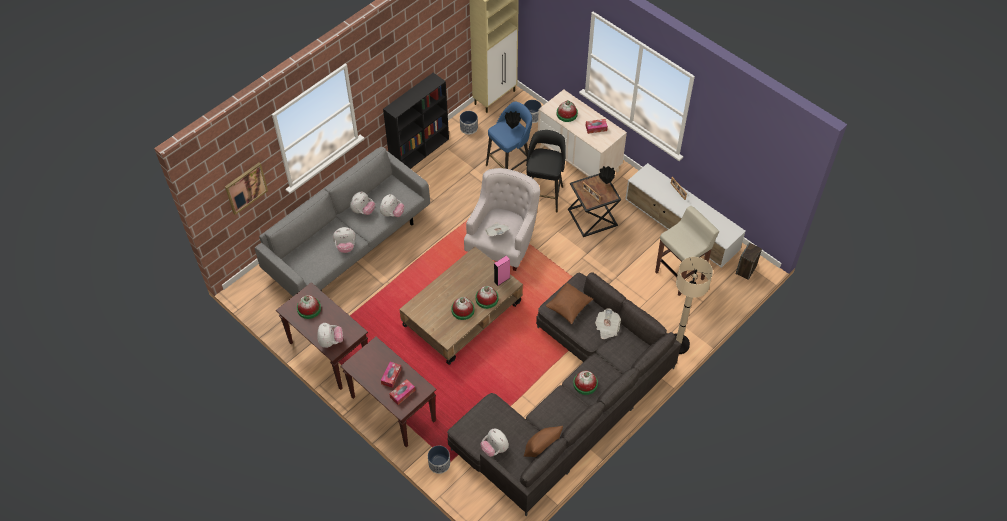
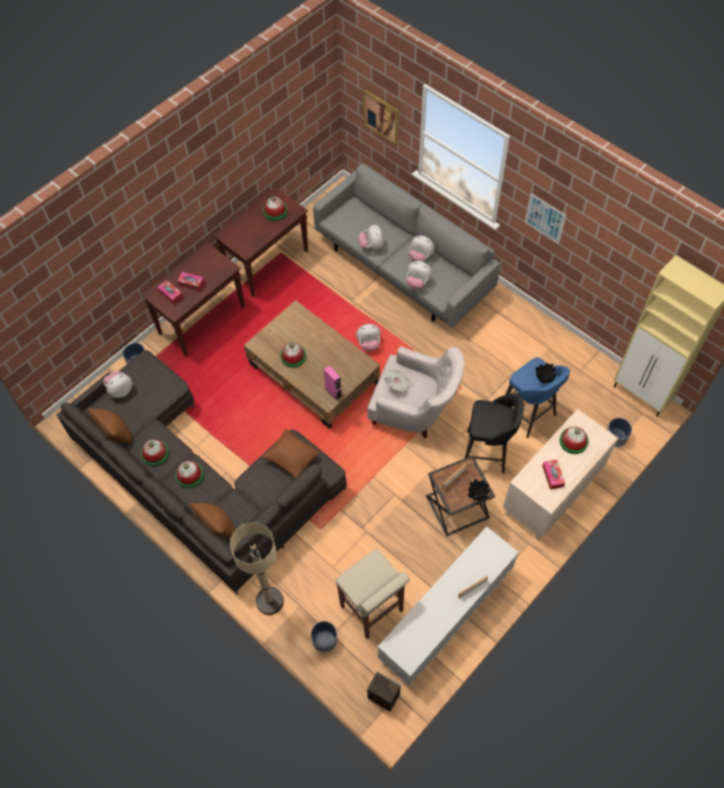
camera: 90 degrees right, 5 degrees up
plush toy [317,323,343,348] -> plush toy moved to [356,324,381,352]
black bookcase [383,73,449,169] -> none
planter [460,111,478,134] -> planter moved to [311,621,338,653]
hat [475,286,499,309] -> hat moved to [141,439,169,466]
newspaper [595,309,621,339] -> none
none -> brown pillow [190,503,235,537]
none -> picture [525,193,566,244]

